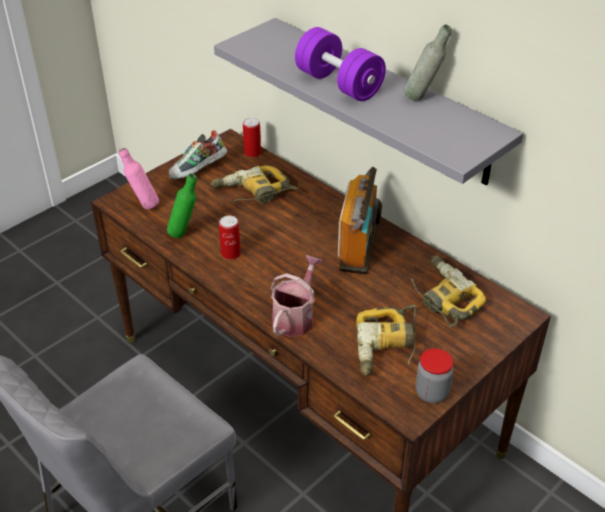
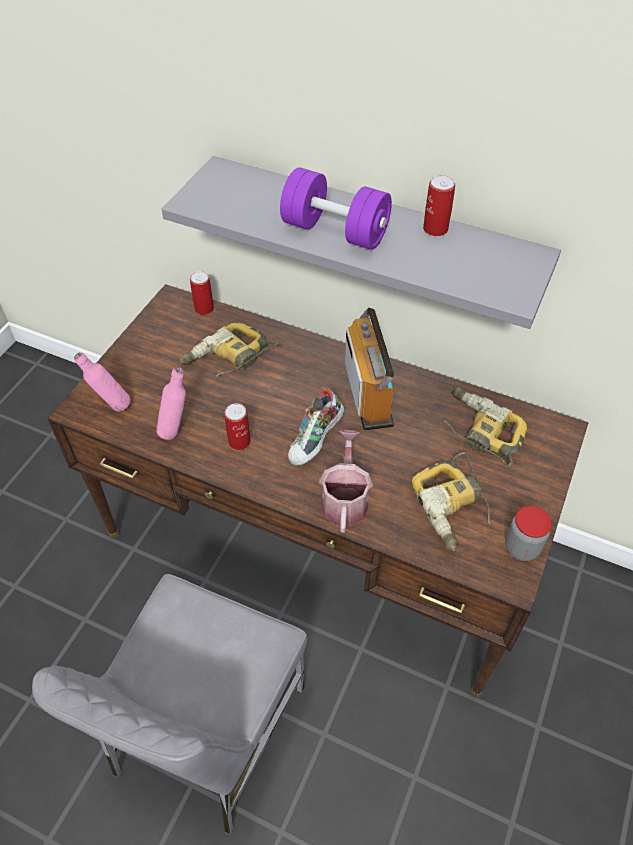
camera: 20 degrees left, 10 degrees up
green bottle [167,173,197,238] -> pink bottle [156,367,186,440]
shoe [169,130,227,179] -> shoe moved to [288,387,345,466]
grey bottle [404,24,452,101] -> can [423,175,455,236]

